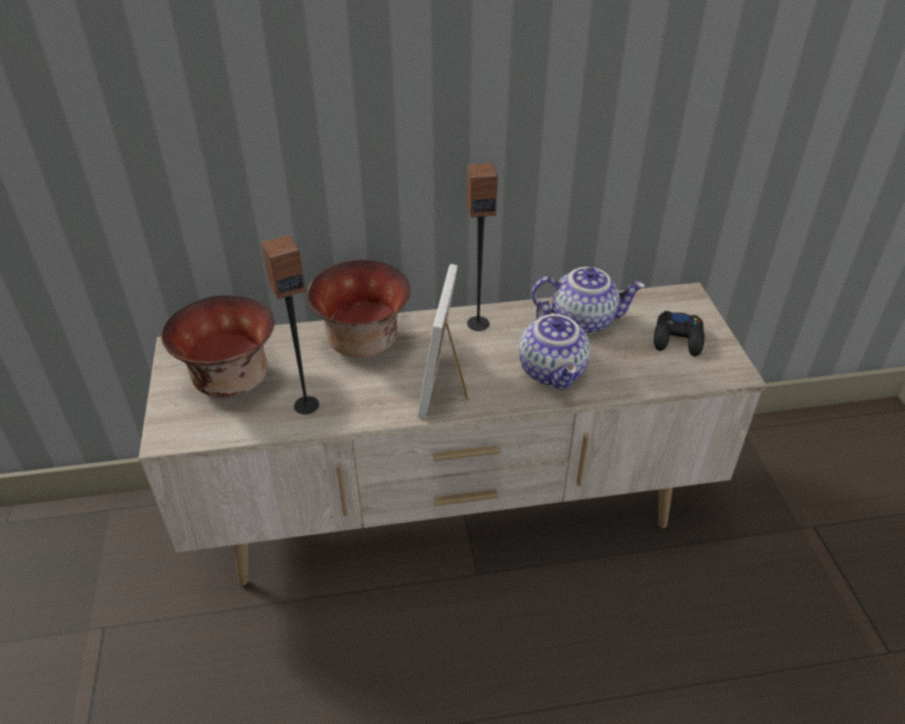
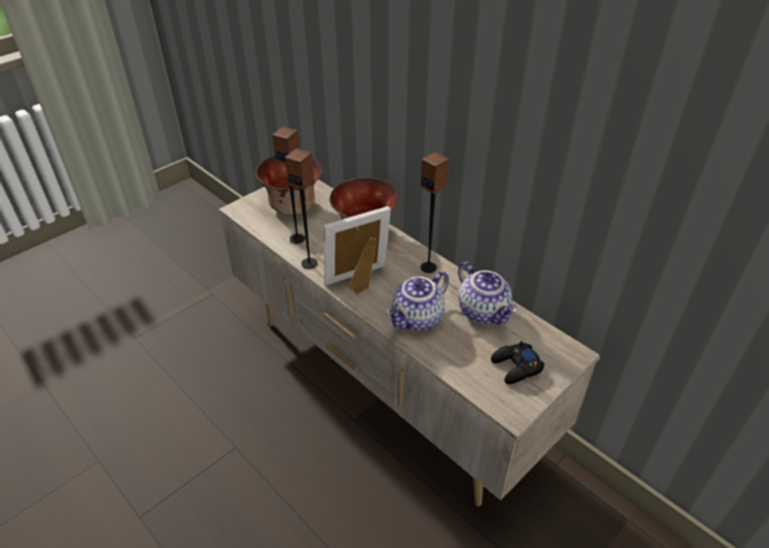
camera: 55 degrees right, 0 degrees up
none -> speaker [285,148,318,269]

